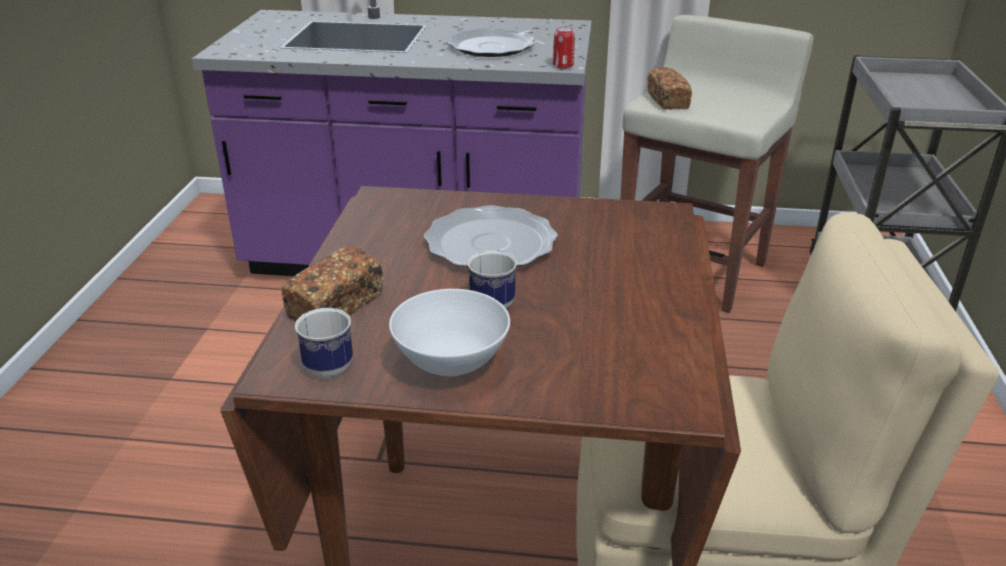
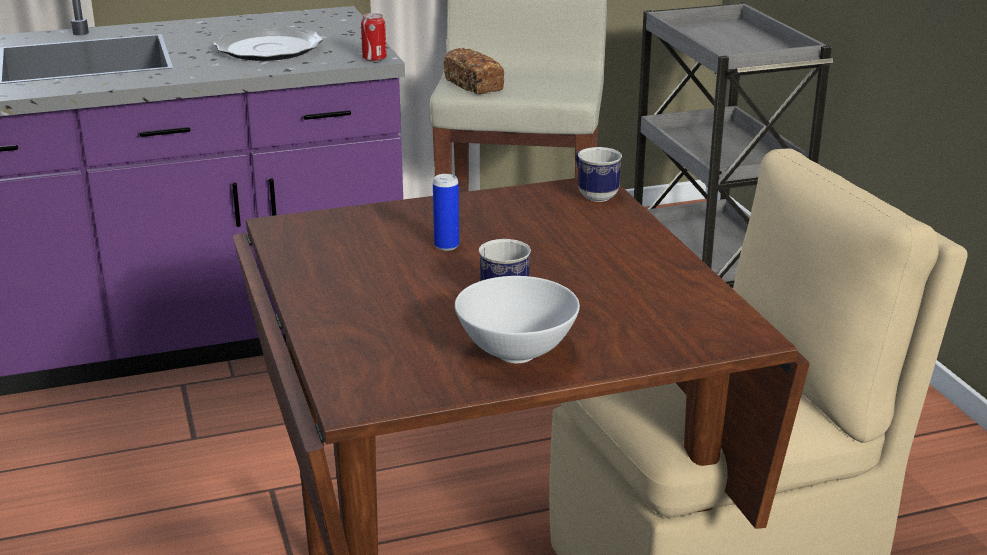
camera: 25 degrees left, 5 degrees down
bread [282,245,384,322] -> none
mug [295,307,353,378] -> mug moved to [576,147,622,202]
plate [424,205,558,267] -> can [433,174,459,251]

